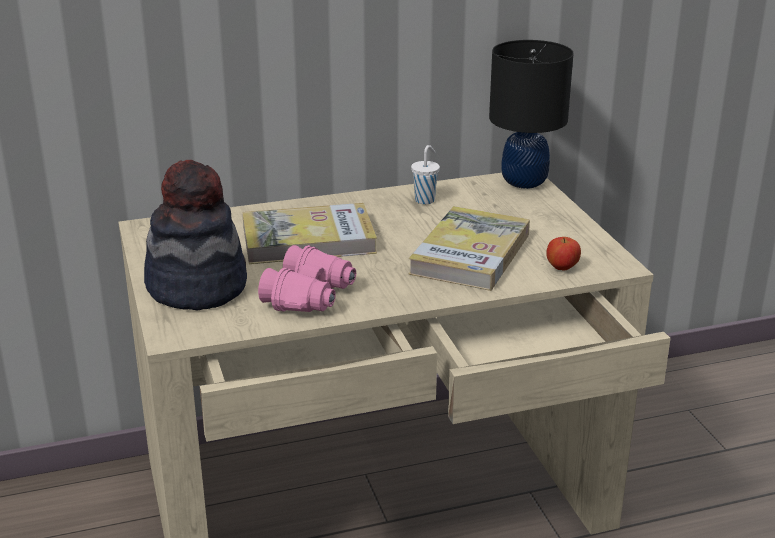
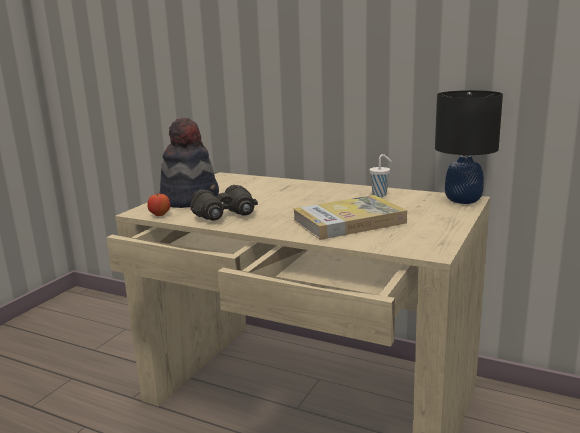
camera: 45 degrees right, 10 degrees down
book [242,203,377,264] -> none
pink binoculars [258,245,356,312] -> black binoculars [190,185,258,221]
apple [546,237,581,271] -> apple moved to [148,194,170,216]

